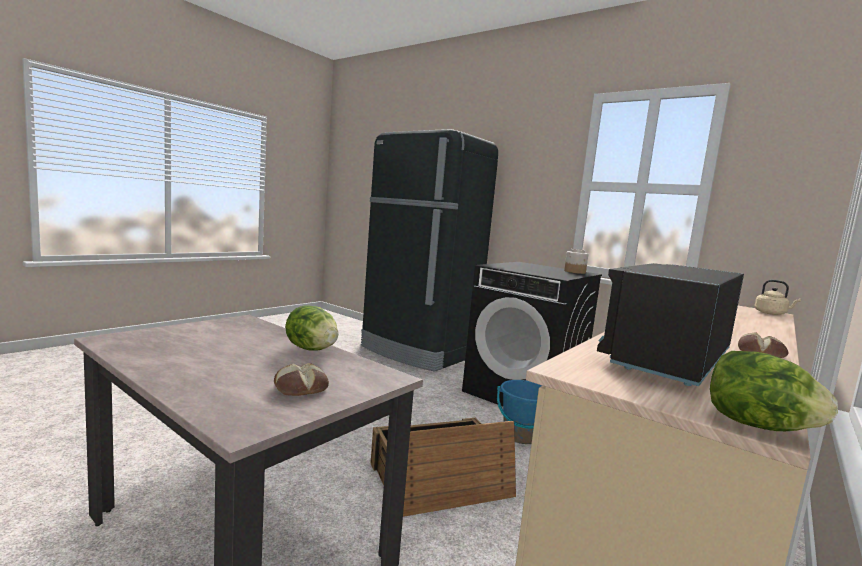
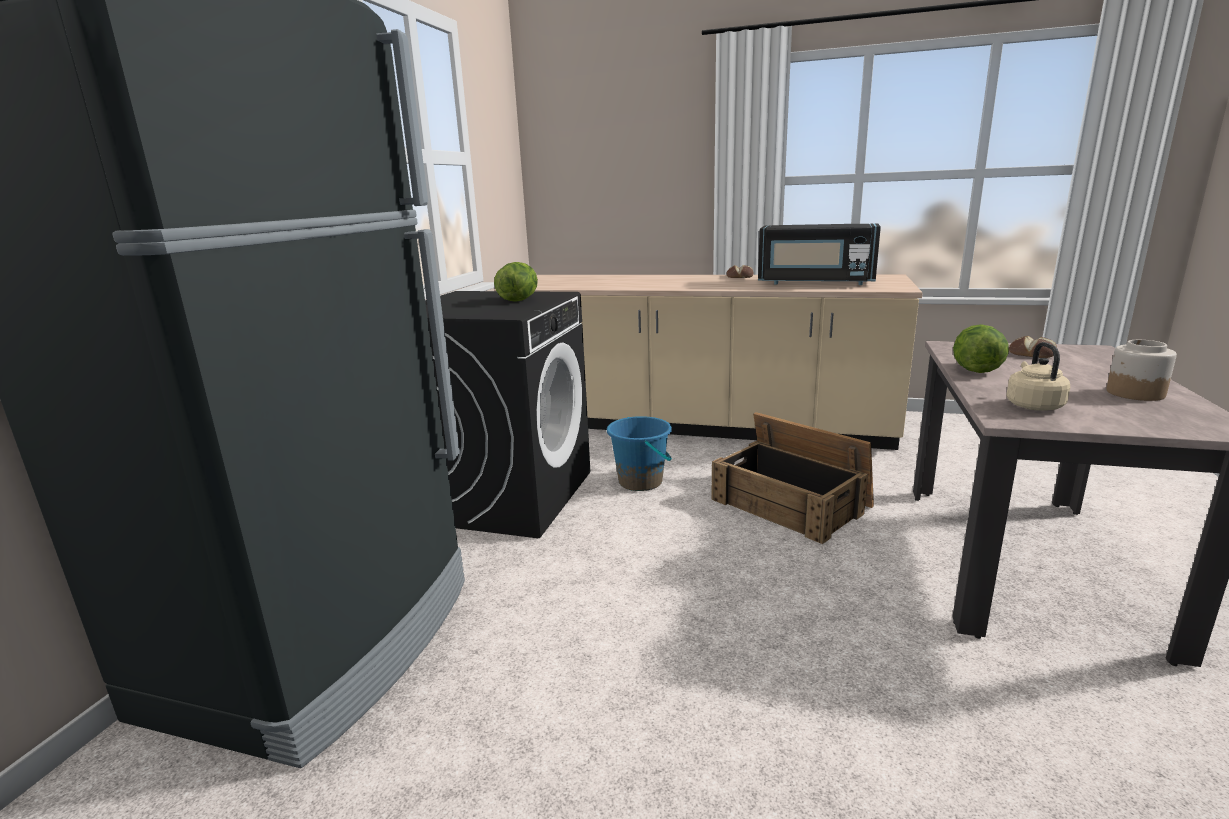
camera: 110 degrees left, 10 degrees up
jar [564,249,588,274] -> jar moved to [1106,340,1177,401]
lettuce [710,351,838,431] -> lettuce moved to [494,262,538,302]
beige kettle [755,280,801,315] -> beige kettle moved to [1006,342,1070,411]

